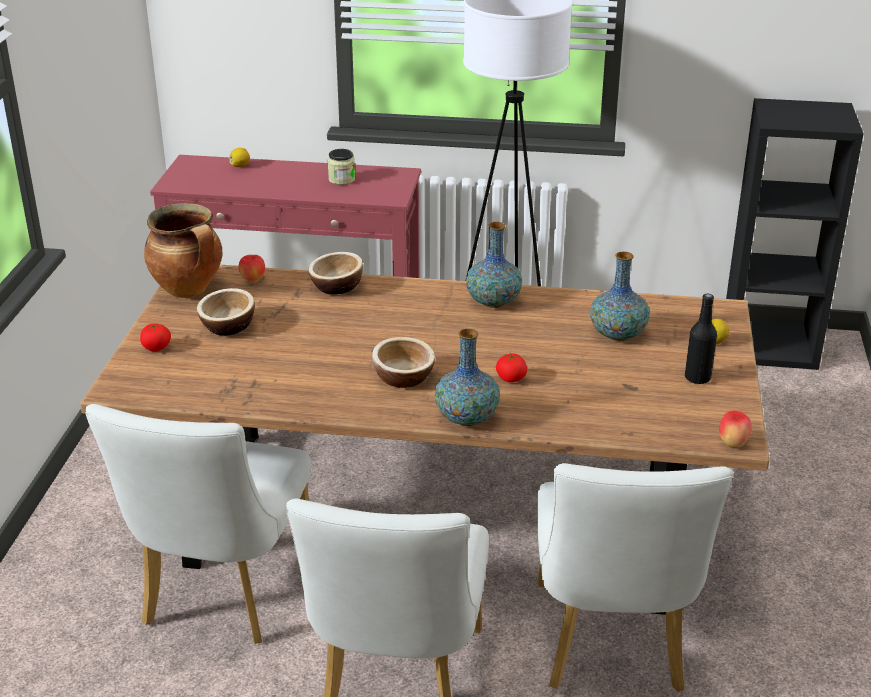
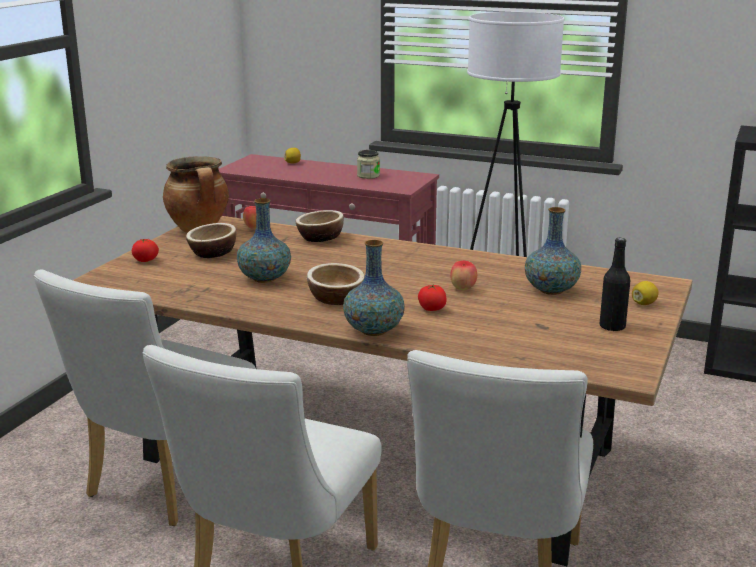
camera: 15 degrees right, 10 degrees down
vase [466,222,522,308] -> vase moved to [237,198,291,283]
apple [719,411,752,447] -> apple moved to [450,260,477,290]

